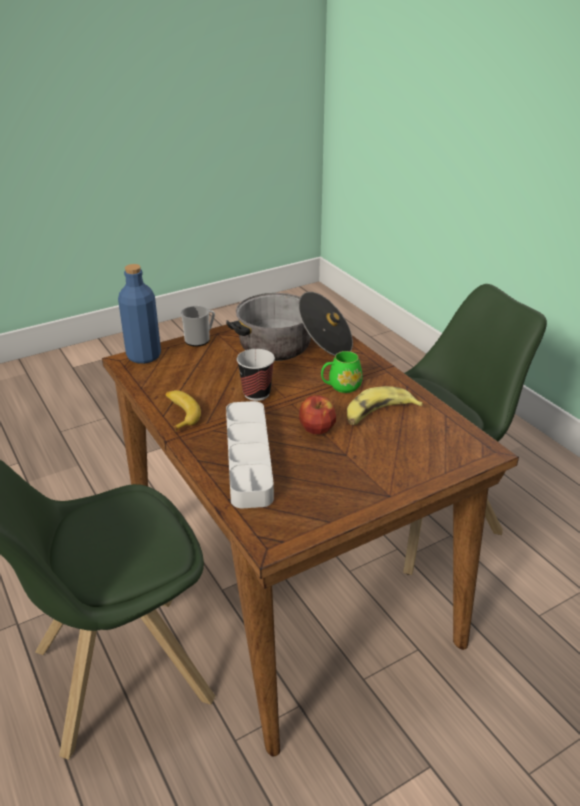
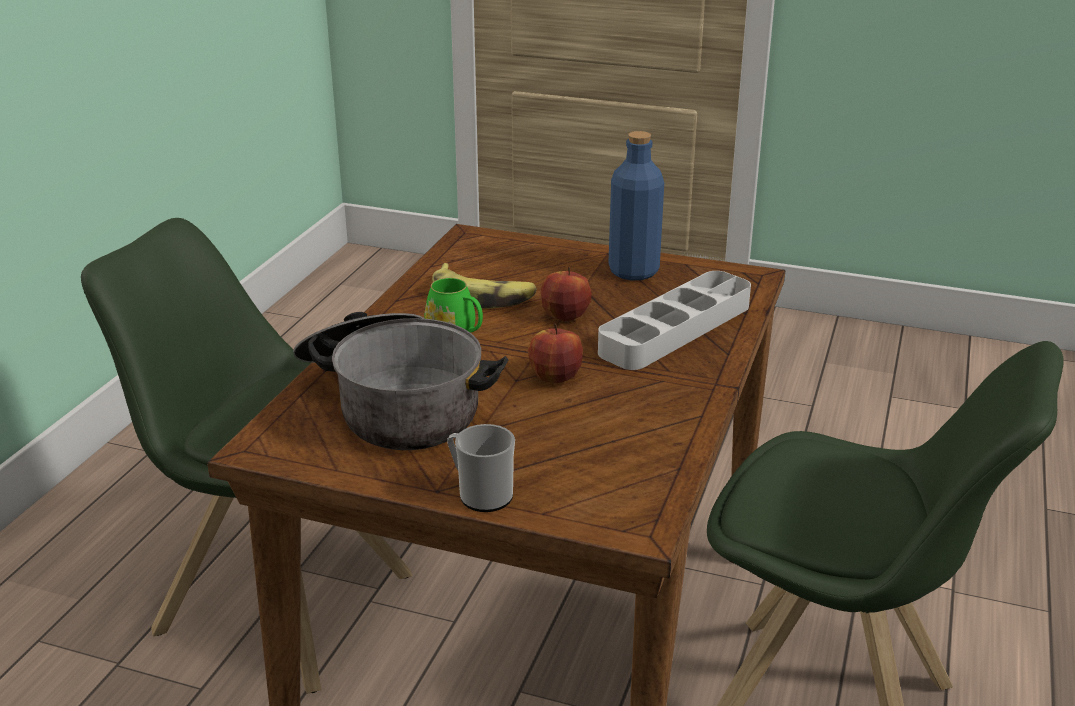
camera: 130 degrees left, 5 degrees down
blue bottle [118,264,161,364] -> blue bottle moved to [609,131,664,281]
banana [166,390,201,431] -> none
cup [237,349,275,401] -> apple [527,324,583,383]

